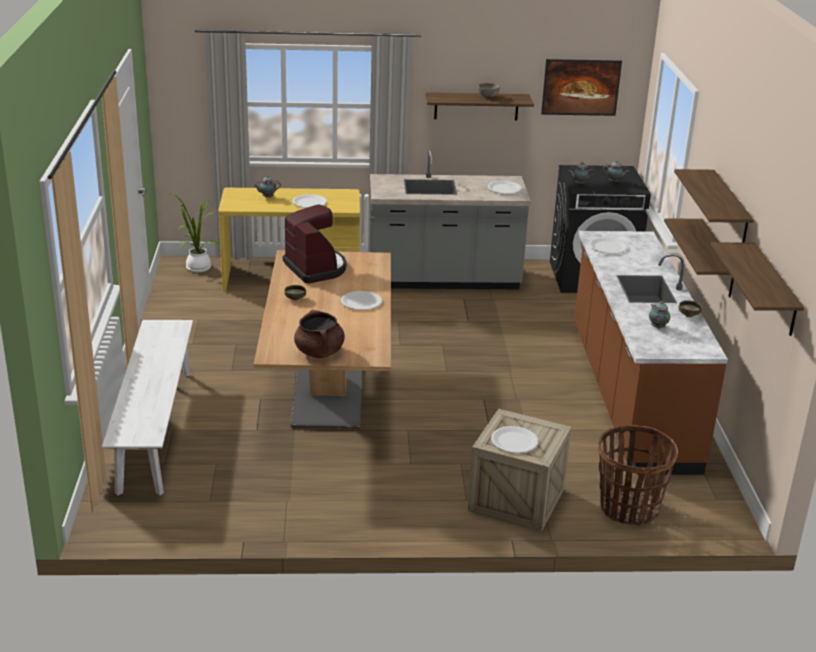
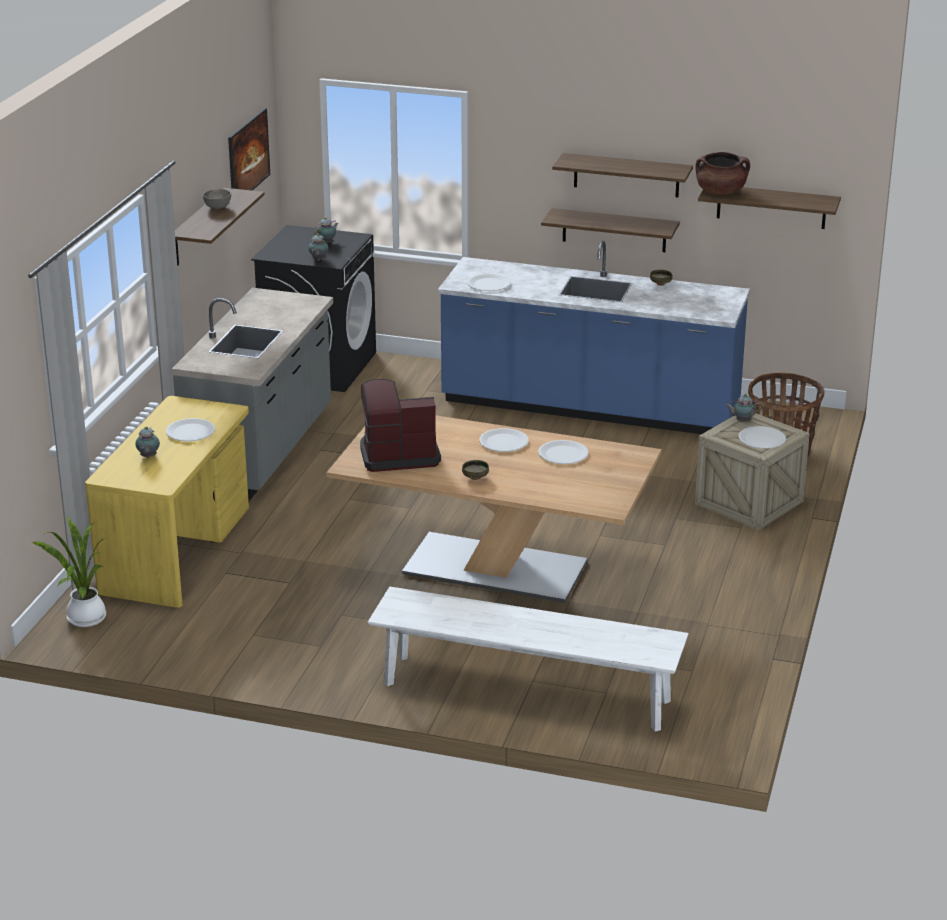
camera: 70 degrees left, 0 degrees up
brown cooking pot [294,310,345,358] -> brown cooking pot moved to [695,152,750,195]
white plate [488,181,522,194] -> white plate moved to [538,440,589,464]
brown counter [574,231,728,475] -> blue counter [438,241,750,434]
teapot [649,301,670,329] -> teapot moved to [726,394,762,422]

